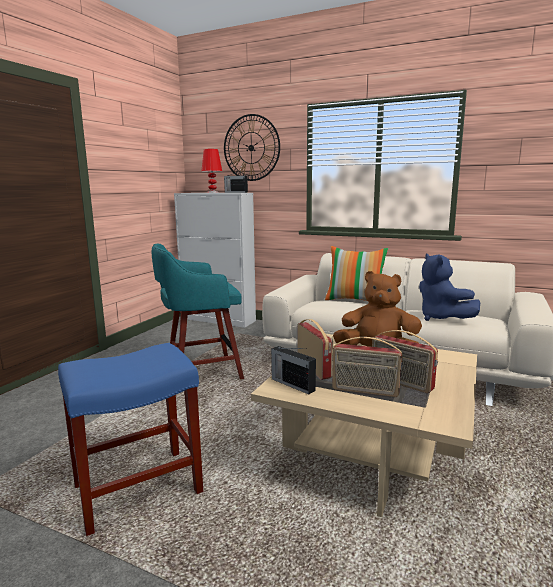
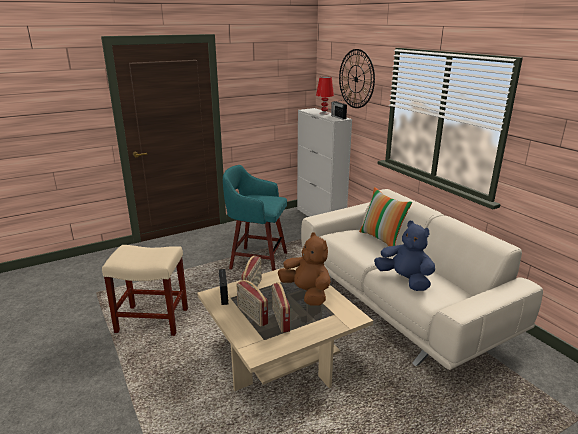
camera: 35 degrees right, 10 degrees up
blue stool [58,343,203,536] -> beige stool [102,245,188,336]
blue plush toy [419,254,480,321] -> blue plush toy turned 120 degrees clockwise [374,221,435,291]

